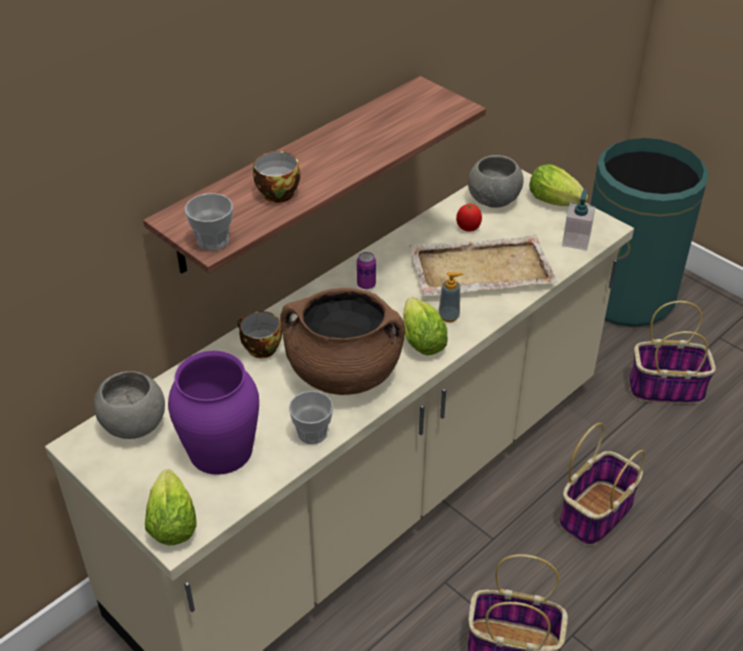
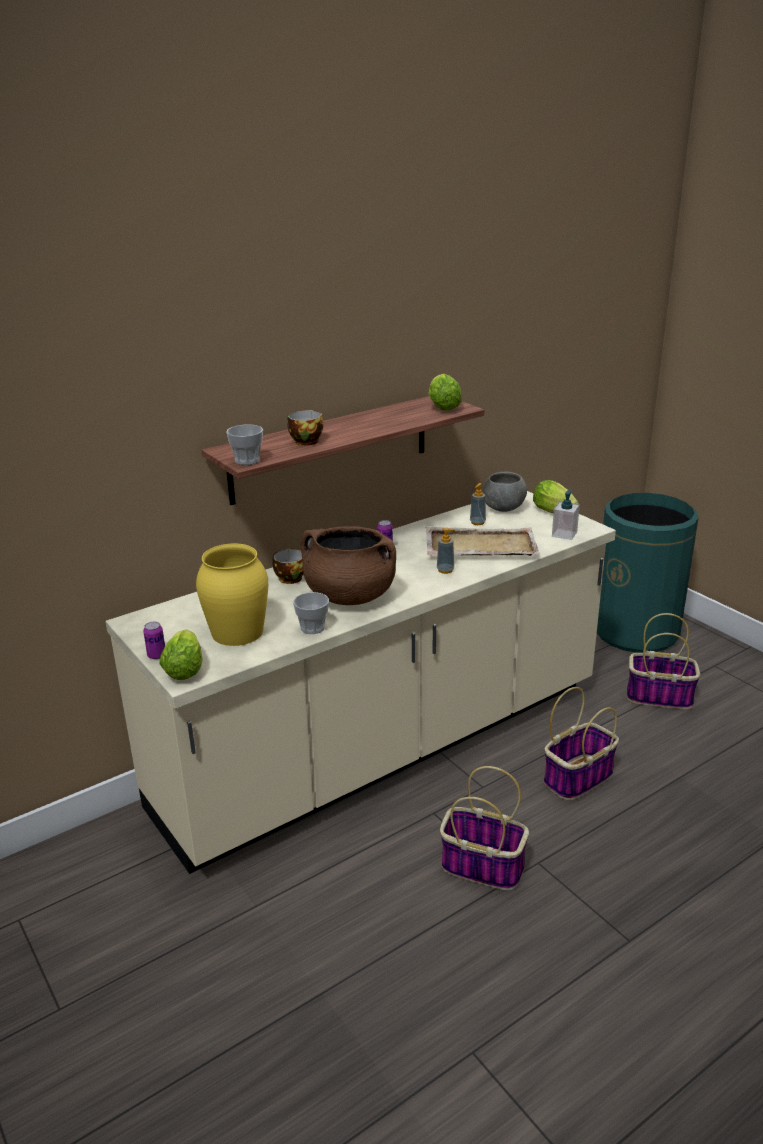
camera: 10 degrees right, 15 degrees down
grey bowl [94,371,165,439] -> none
purple vase [168,351,259,475] -> yellow vase [196,543,268,646]
lettuce [403,298,448,355] -> lettuce moved to [429,374,462,411]
tomato [456,204,482,232] -> soap dispenser [470,483,486,525]
none -> can [143,622,165,659]

